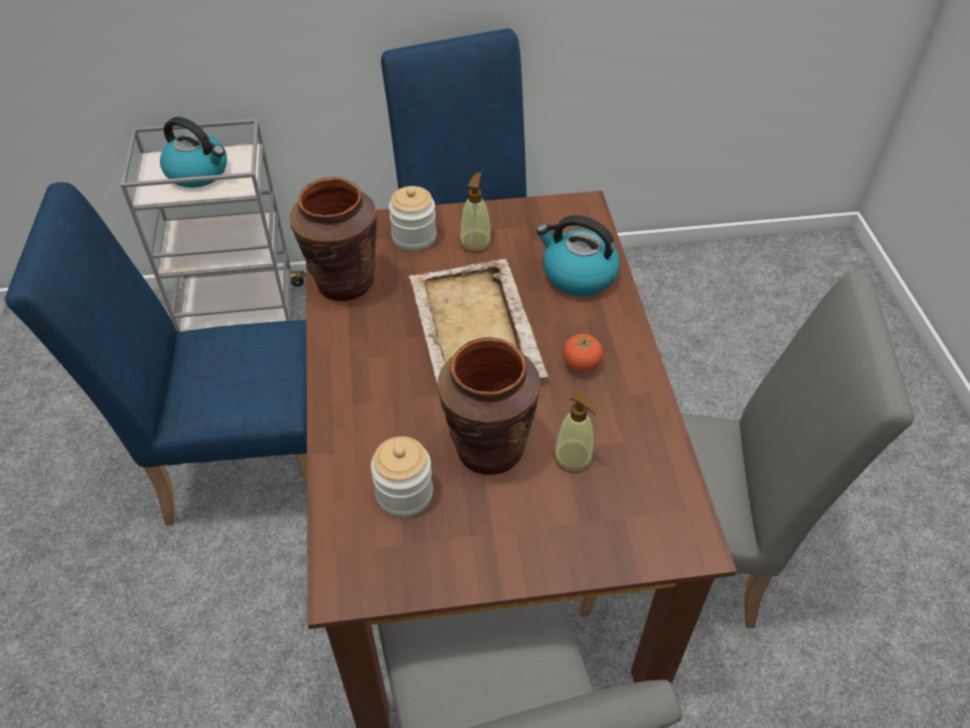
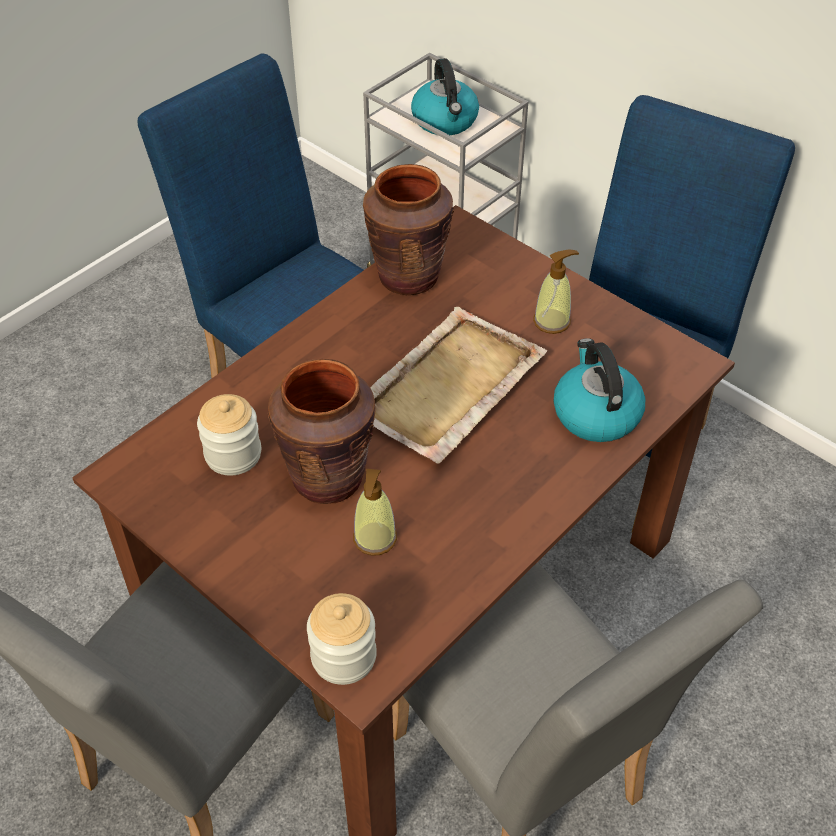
camera: 50 degrees right, 0 degrees up
jar [389,186,437,251] -> jar moved to [307,593,377,685]
tomato [563,334,603,372] -> none

